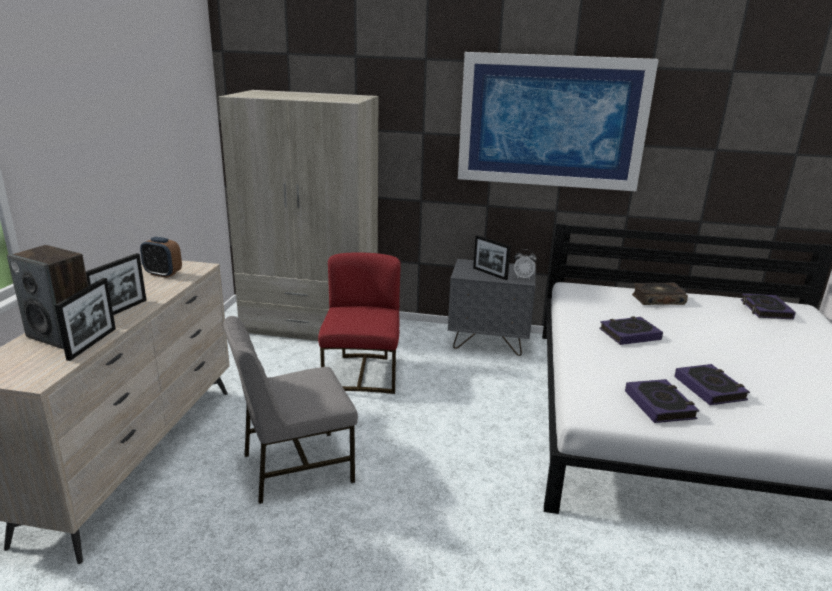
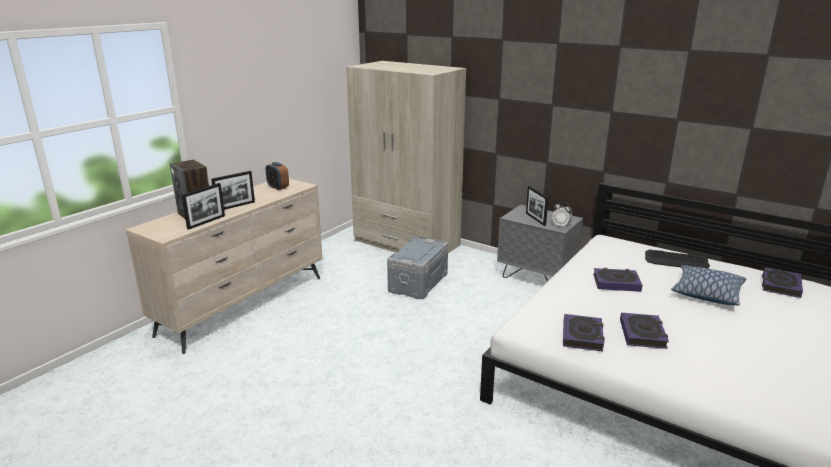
camera: 25 degrees right, 0 degrees up
grey chair [223,316,358,504] -> none
red chair [318,252,401,394] -> grey storage box [387,236,448,299]
picture [458,52,659,191] -> none
book [632,282,688,305] -> keyboard [645,250,710,269]
none -> pillow [671,265,746,305]

